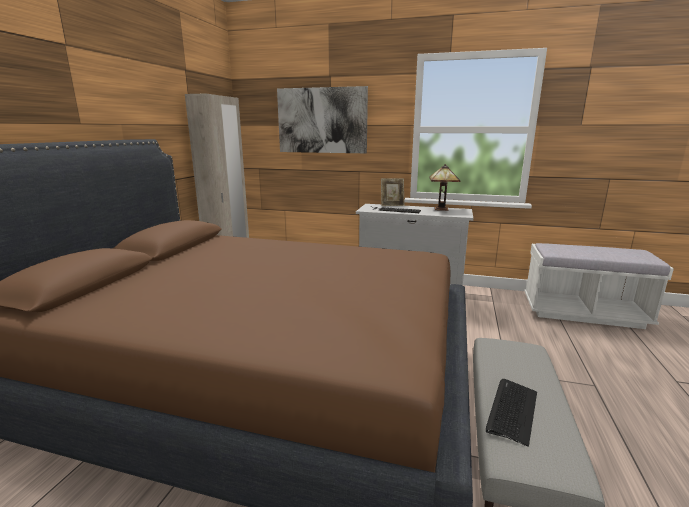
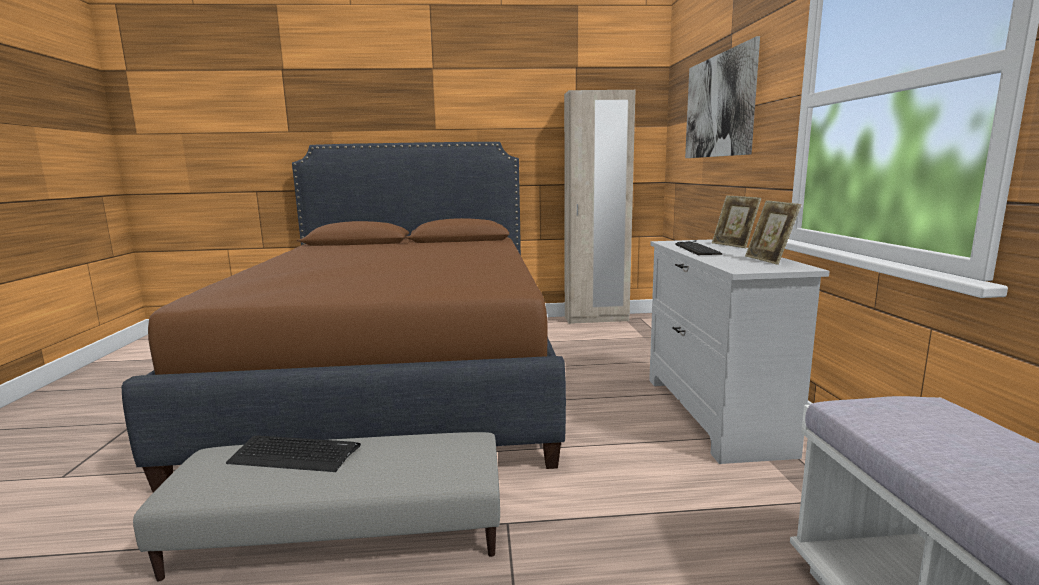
camera: 70 degrees right, 5 degrees down
table lamp [430,164,460,211] -> picture frame [745,200,801,265]

